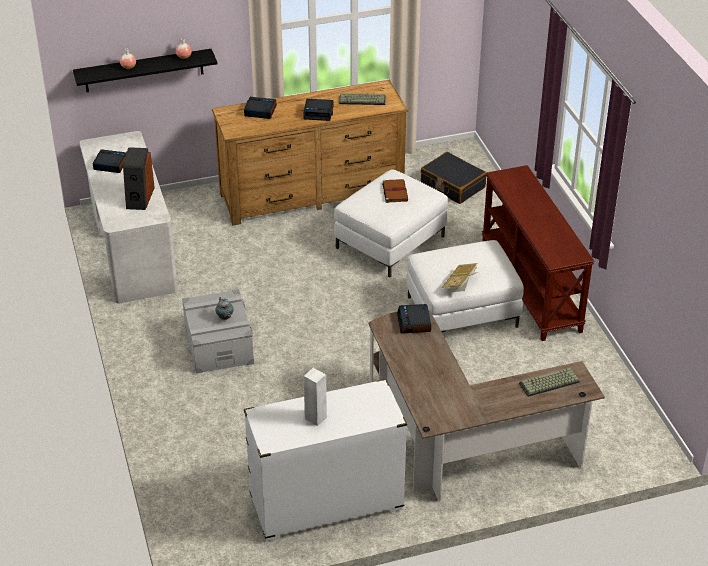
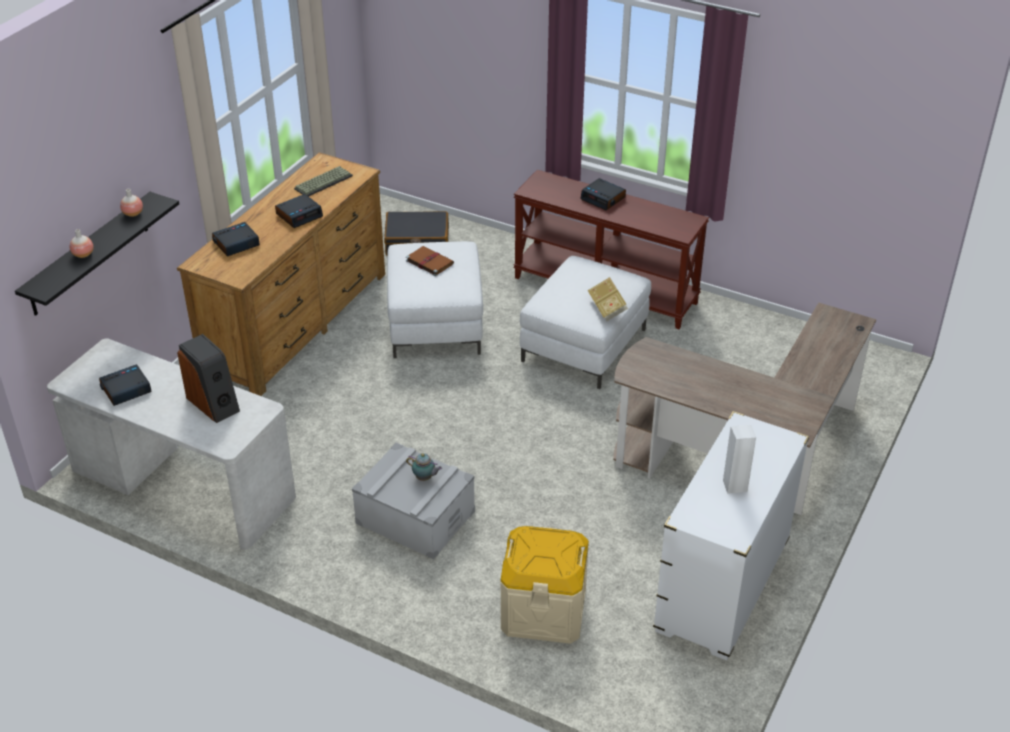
camera: 45 degrees left, 0 degrees up
alarm clock [397,304,431,334] -> alarm clock moved to [580,178,626,210]
keyboard [519,368,580,397] -> none
none -> beige storage box [500,526,589,644]

